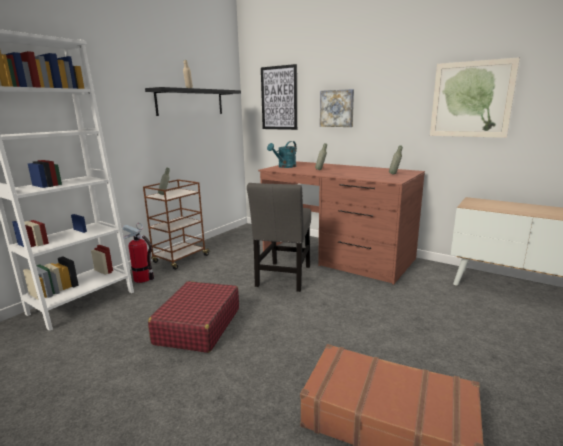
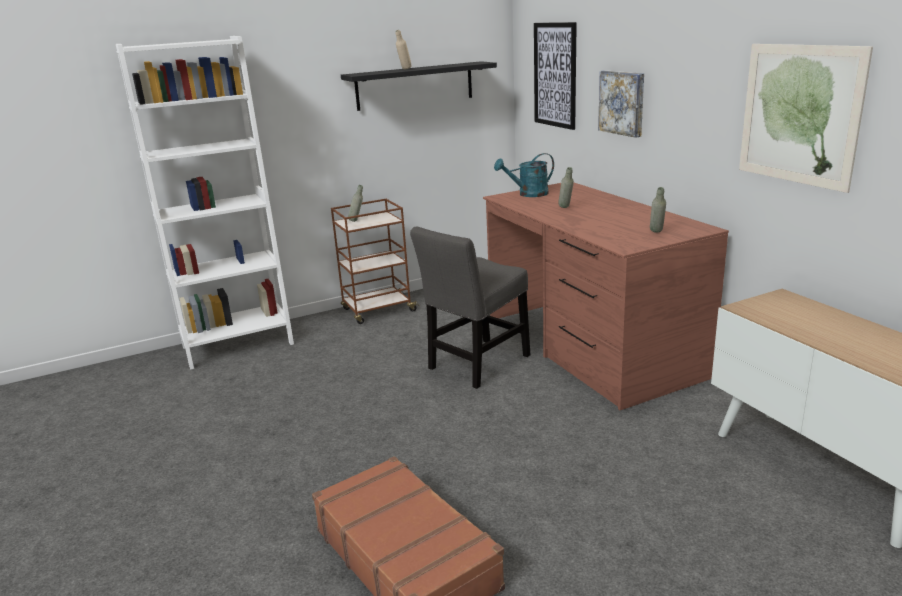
camera: 30 degrees right, 5 degrees up
fire extinguisher [122,223,154,283] -> none
red suitcase [148,281,239,353] -> none

